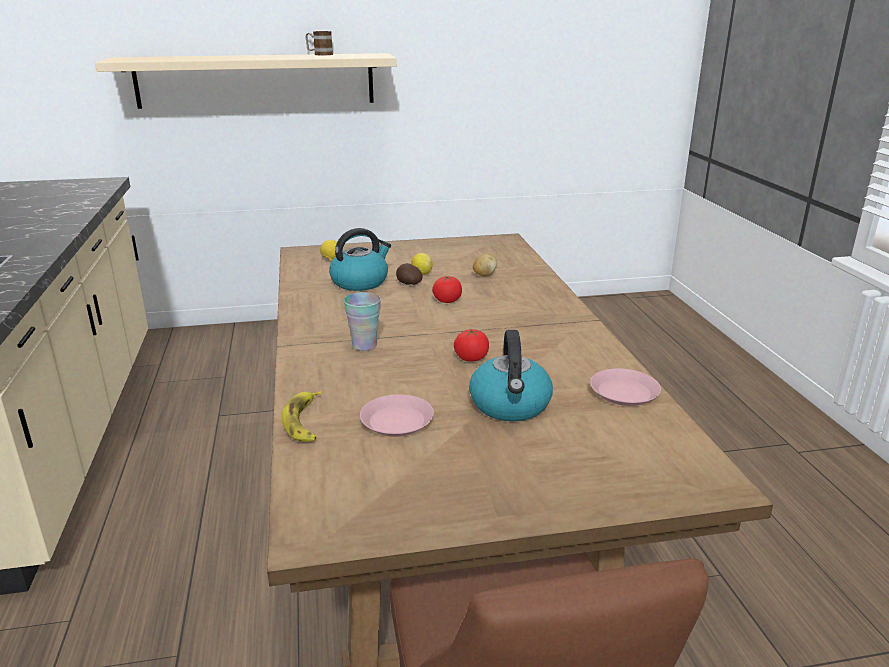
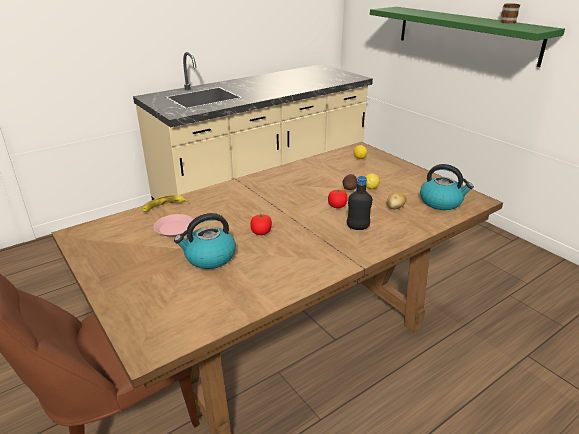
camera: 65 degrees right, 5 degrees up
beige shelf [95,53,397,109] -> green shelf [370,7,565,67]
kettle [329,228,391,291] -> kettle moved to [420,164,474,210]
cup [344,292,381,351] -> none
pink plate [590,368,661,406] -> none
none -> black bottle [347,176,372,230]

